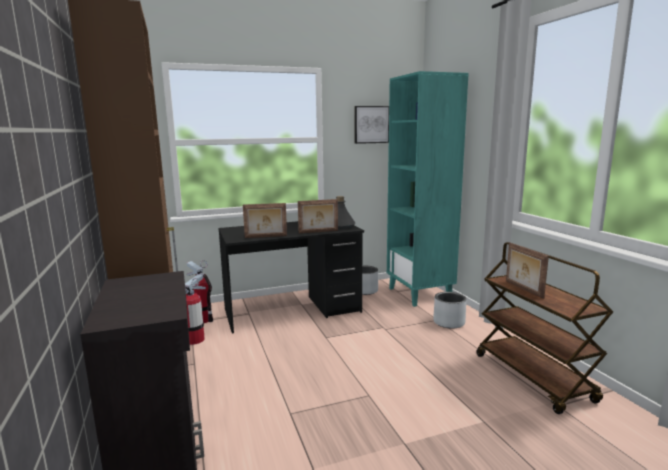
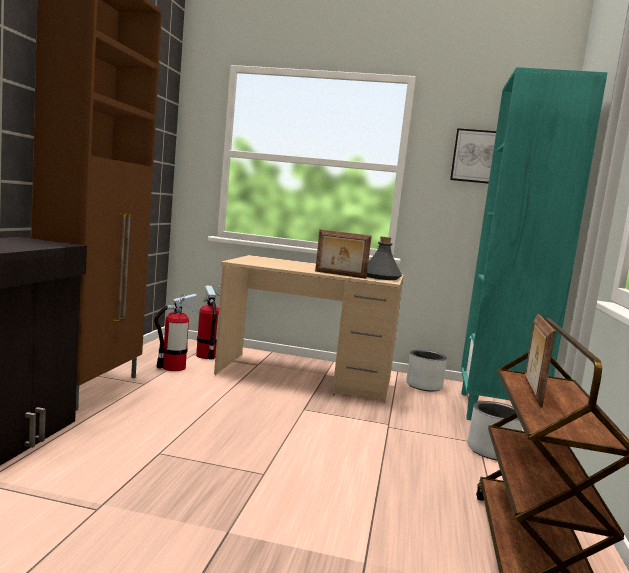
camera: 30 degrees right, 5 degrees down
black desk [218,221,364,334] -> beige desk [214,255,404,403]
picture frame [243,203,287,238] -> none

